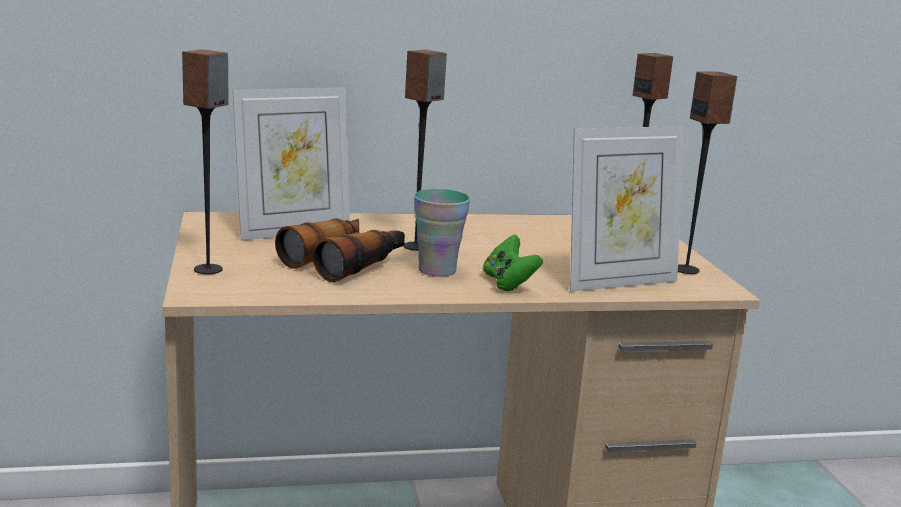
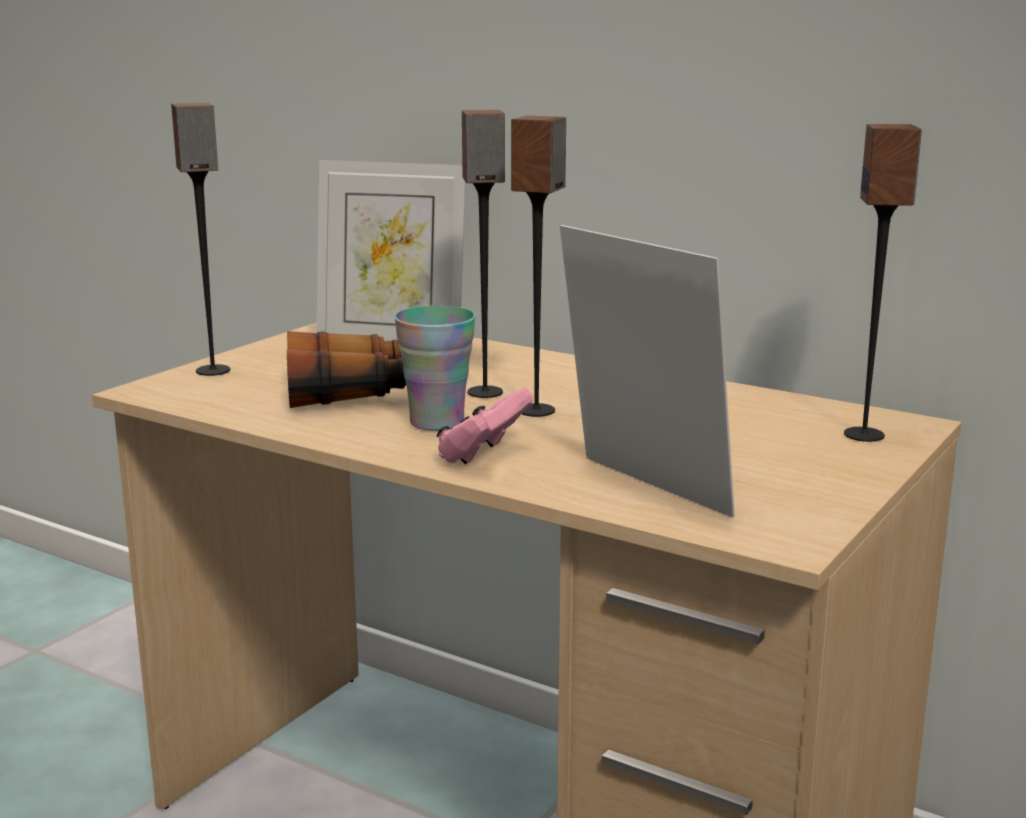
camera: 45 degrees right, 0 degrees up
green game controller [483,235,543,291] -> pink game controller [437,388,533,464]
picture frame [570,126,684,292] -> picture frame turned 150 degrees counterclockwise [560,225,735,518]
speaker [678,71,737,274] -> speaker moved to [511,115,566,417]

